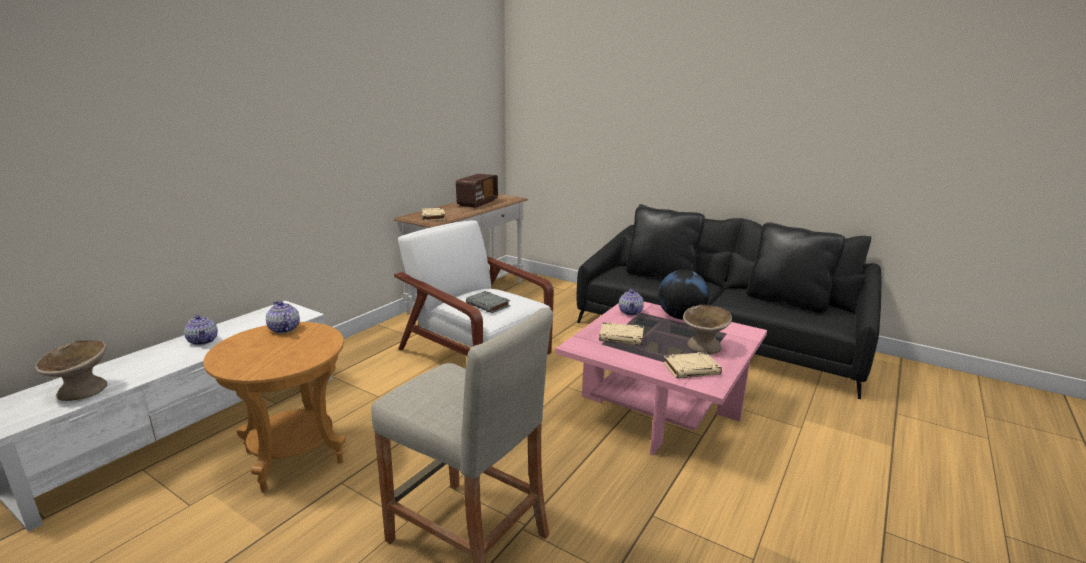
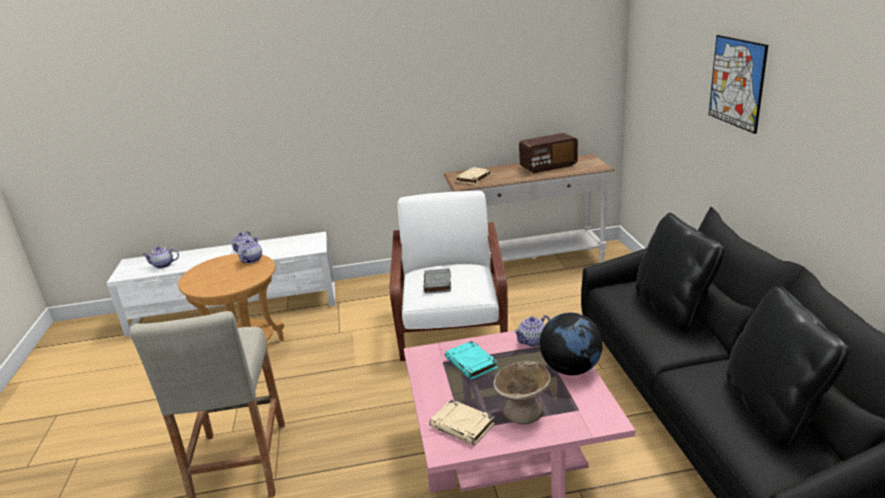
camera: 50 degrees right, 5 degrees up
beige bowl [35,340,107,401] -> teapot [142,246,179,268]
beige book [599,322,644,345] -> turquoise book [445,341,498,380]
none -> picture [709,35,768,134]

